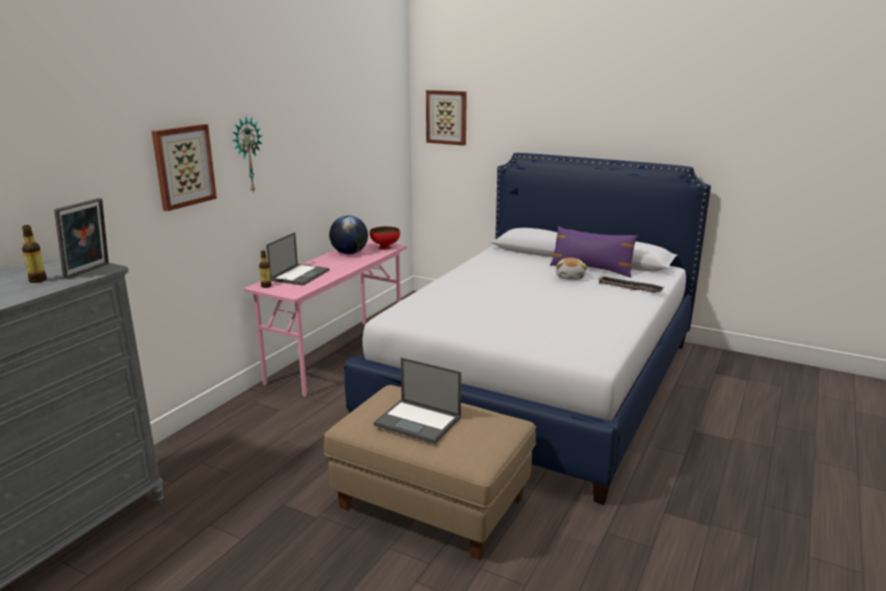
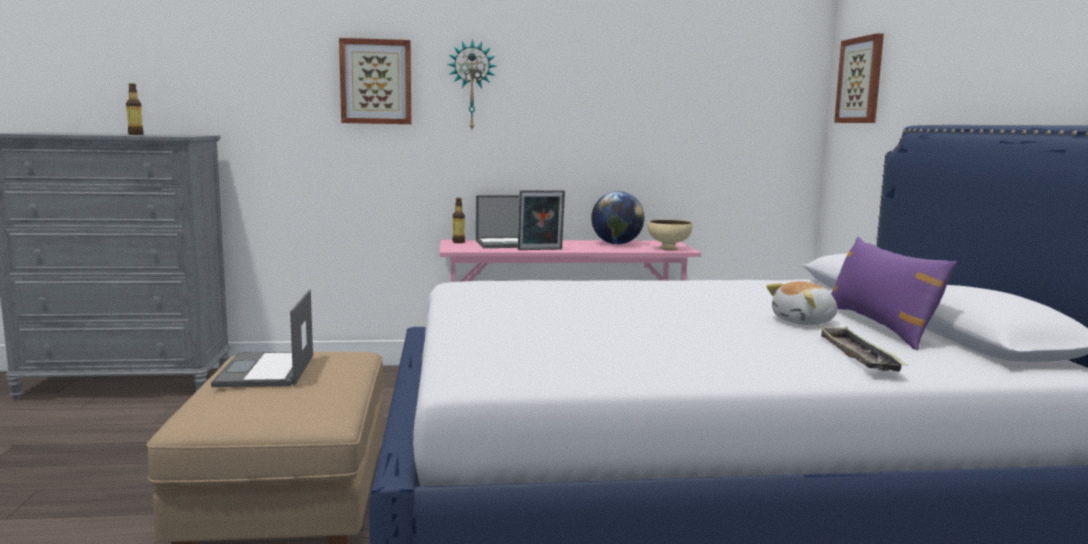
camera: 55 degrees right, 10 degrees down
picture frame [54,198,109,279] -> picture frame moved to [518,190,565,250]
red bowl [370,226,400,250] -> beige bowl [648,220,692,250]

